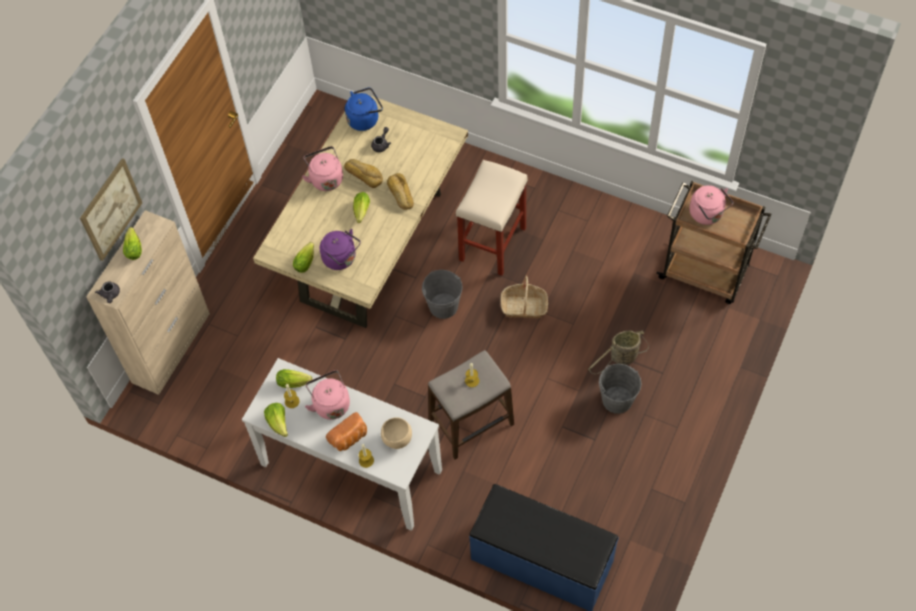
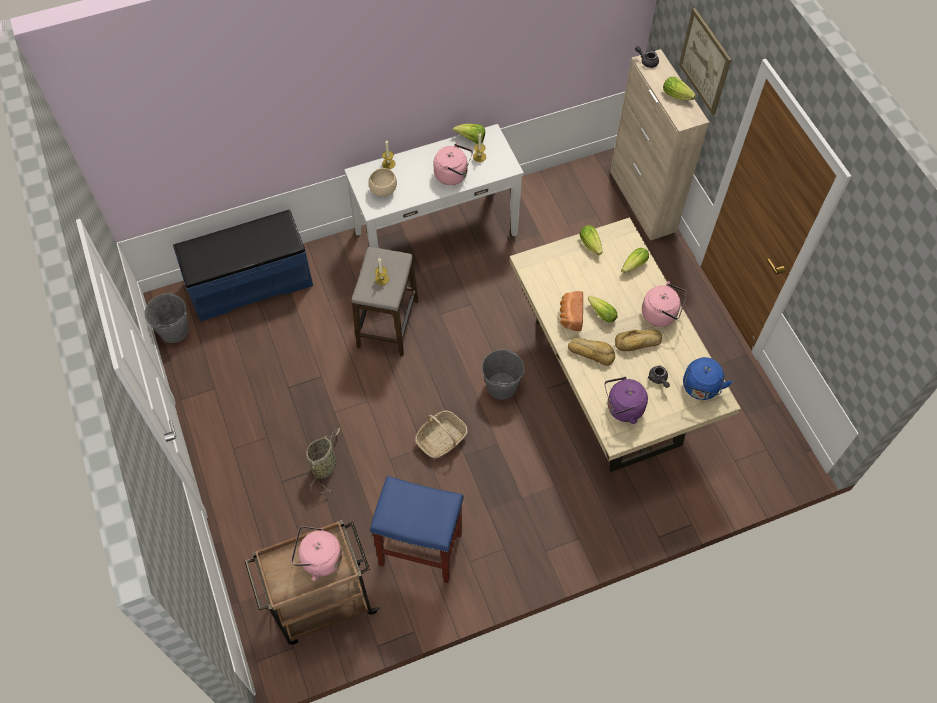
camera: 130 degrees right, 0 degrees up
lettuce [276,369,312,388] -> lettuce moved to [621,248,649,273]
purple kettle [320,229,361,270] -> purple kettle moved to [605,377,648,424]
bread [326,412,367,451] -> bread moved to [560,291,583,331]
beige stool [456,160,528,276] -> none
grey bucket [599,364,641,414] -> grey bucket moved to [144,292,189,343]
none -> blue stool [370,476,464,583]

